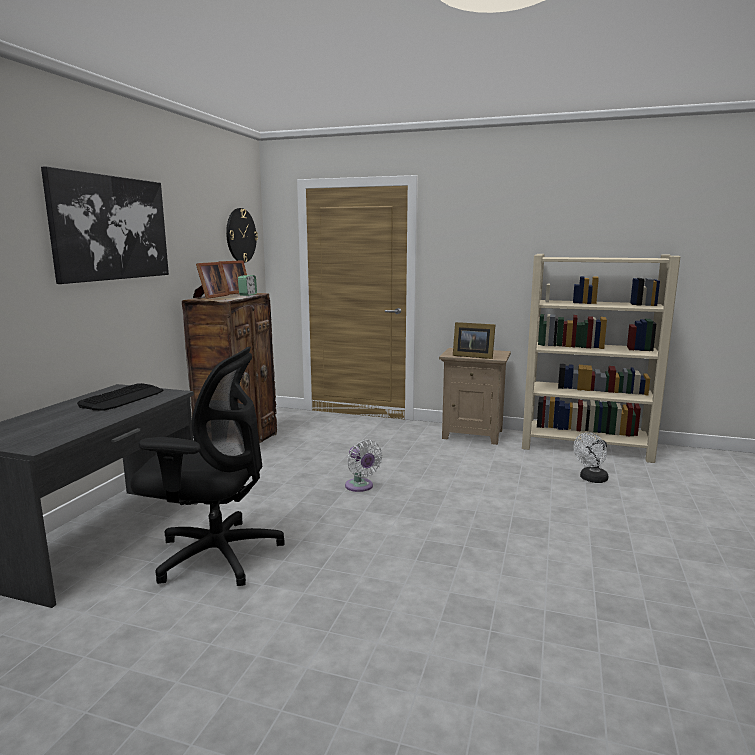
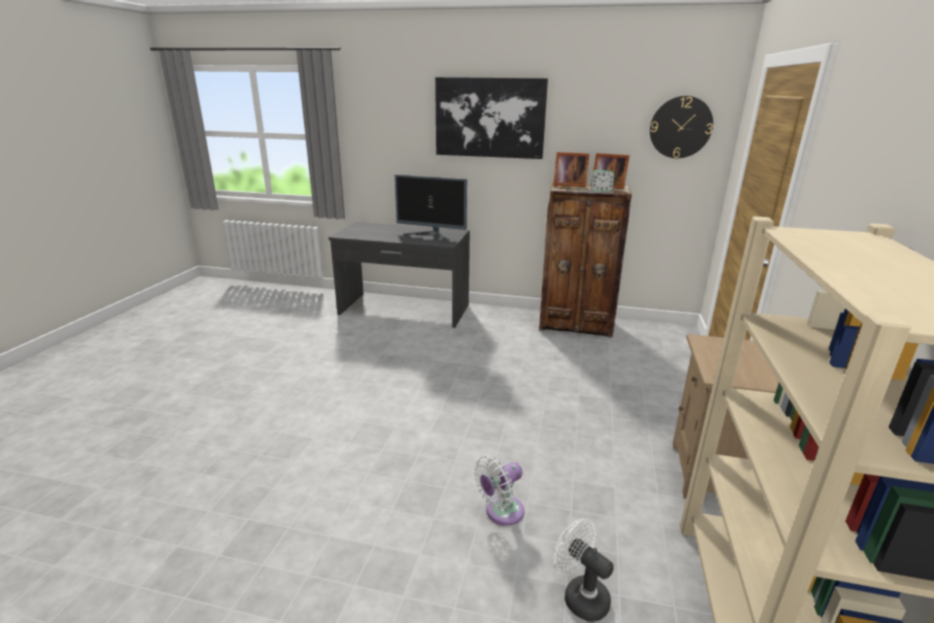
camera: 85 degrees right, 10 degrees up
keyboard [77,383,164,411] -> monitor [395,174,467,241]
black office chair [130,347,284,586] -> none
white fan [345,440,382,492] -> white fan moved to [474,456,524,525]
picture frame [453,322,496,359] -> none

